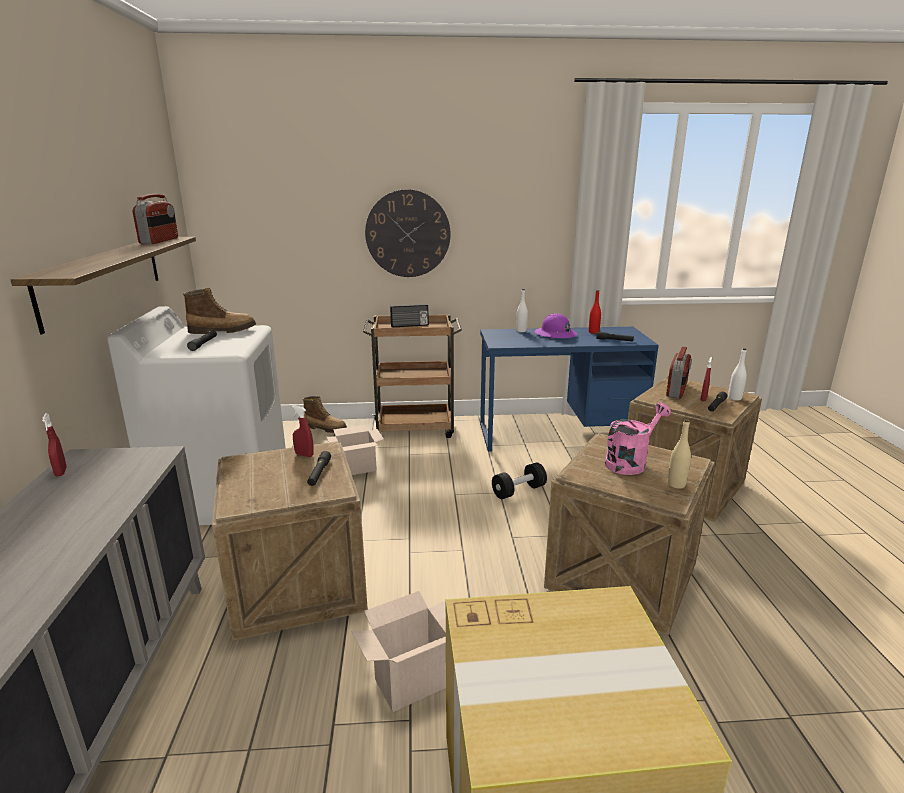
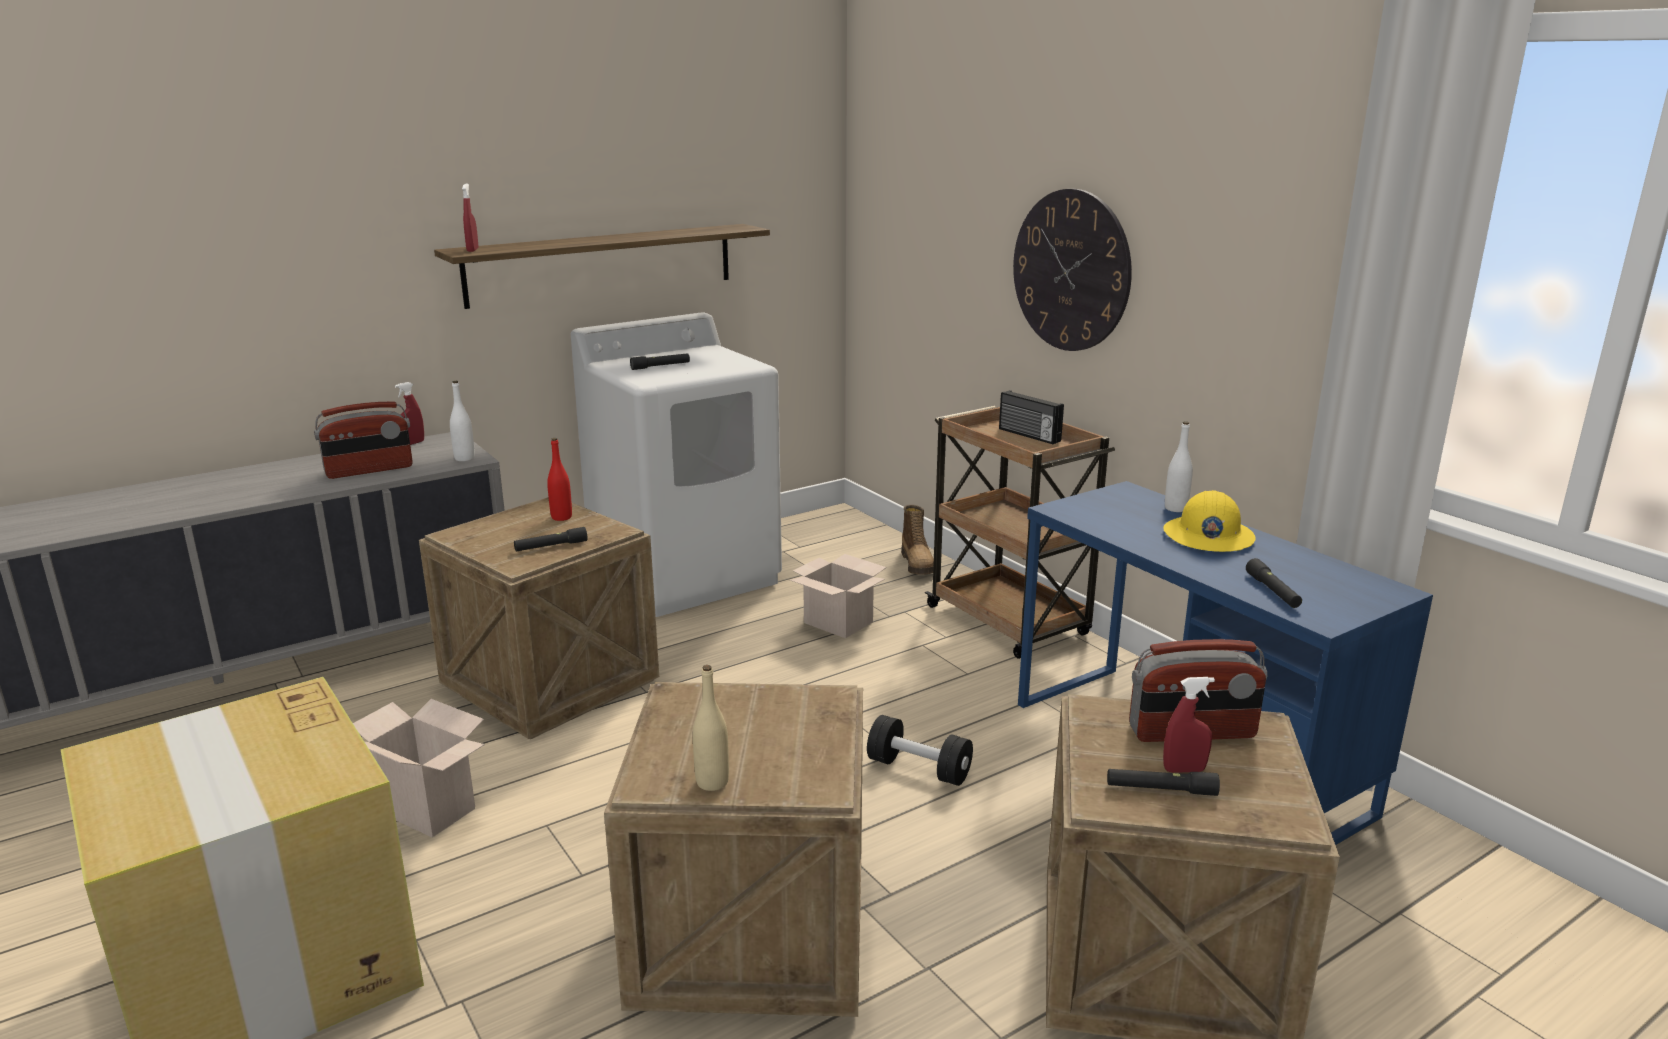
camera: 60 degrees right, 0 degrees up
radio [133,194,178,244] -> radio moved to [314,402,413,479]
boot [183,288,256,334] -> none
red spray bottle [292,405,314,457] -> red spray bottle moved to [462,183,478,252]
purple hard hat [535,313,577,338] -> yellow hard hat [1163,490,1256,552]
red bottle [589,290,601,334] -> red bottle moved to [547,438,572,521]
pink watering can [605,403,671,475] -> none
white bottle [728,348,747,400] -> white bottle moved to [450,381,475,461]

